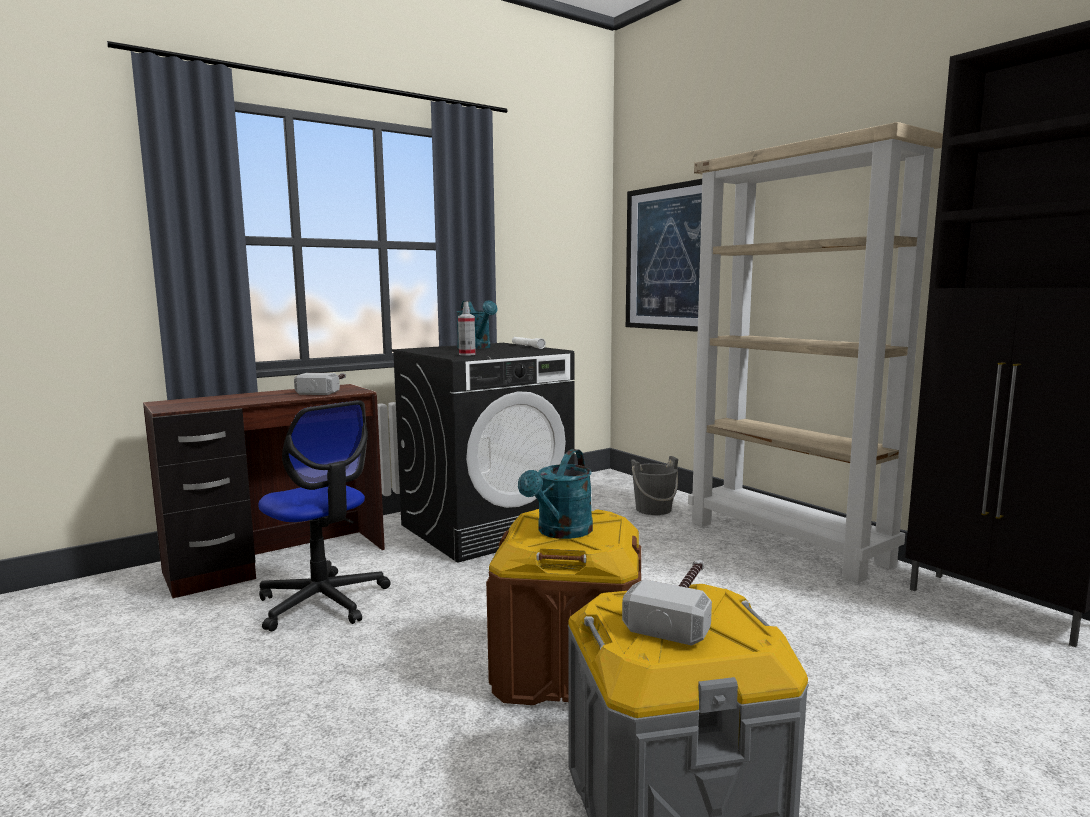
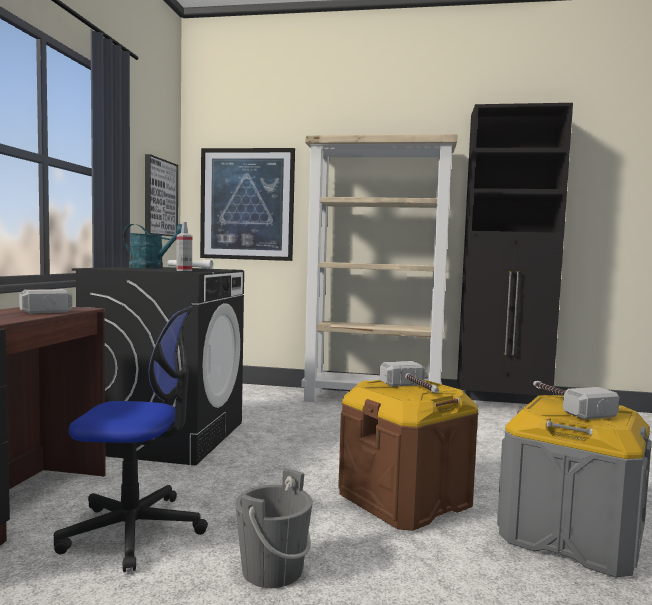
camera: 45 degrees left, 5 degrees down
turquoise watering can [518,449,593,539] -> hammer [379,361,439,393]
grey bucket [631,456,678,515] -> grey bucket moved to [235,469,313,588]
none -> picture [145,154,178,236]

